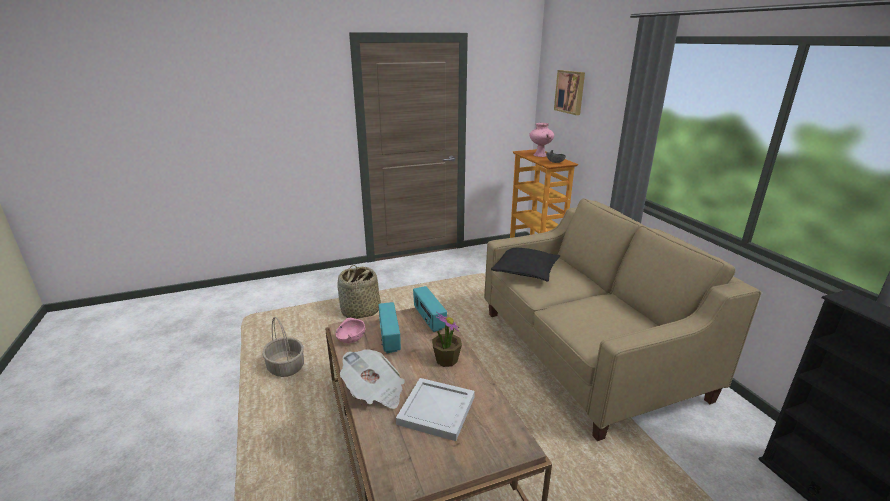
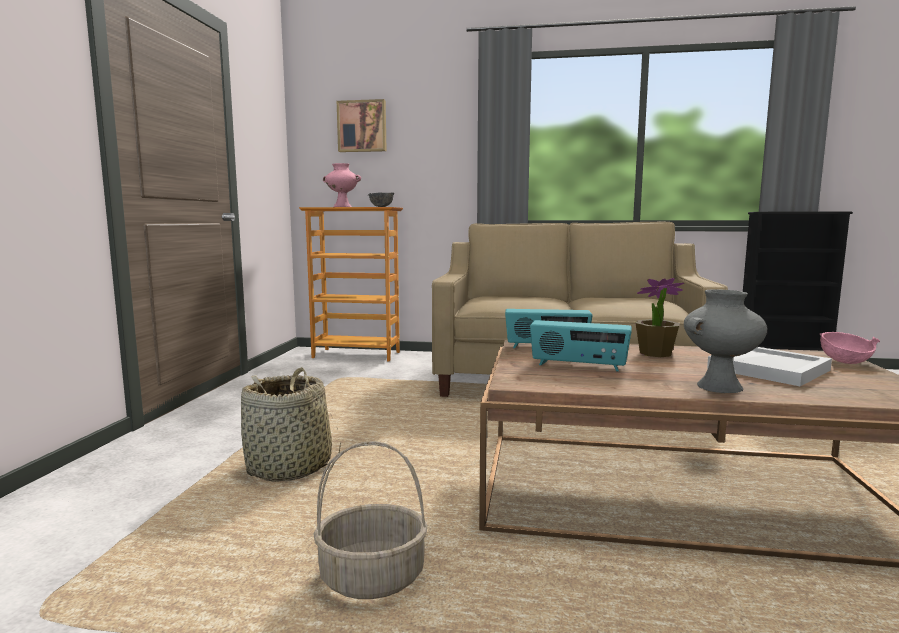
camera: 60 degrees left, 15 degrees down
pink bowl [335,318,365,343] -> pink bowl moved to [820,332,880,364]
newspaper [340,349,405,409] -> grey vase [684,289,767,393]
black pillow [491,248,560,281] -> none

